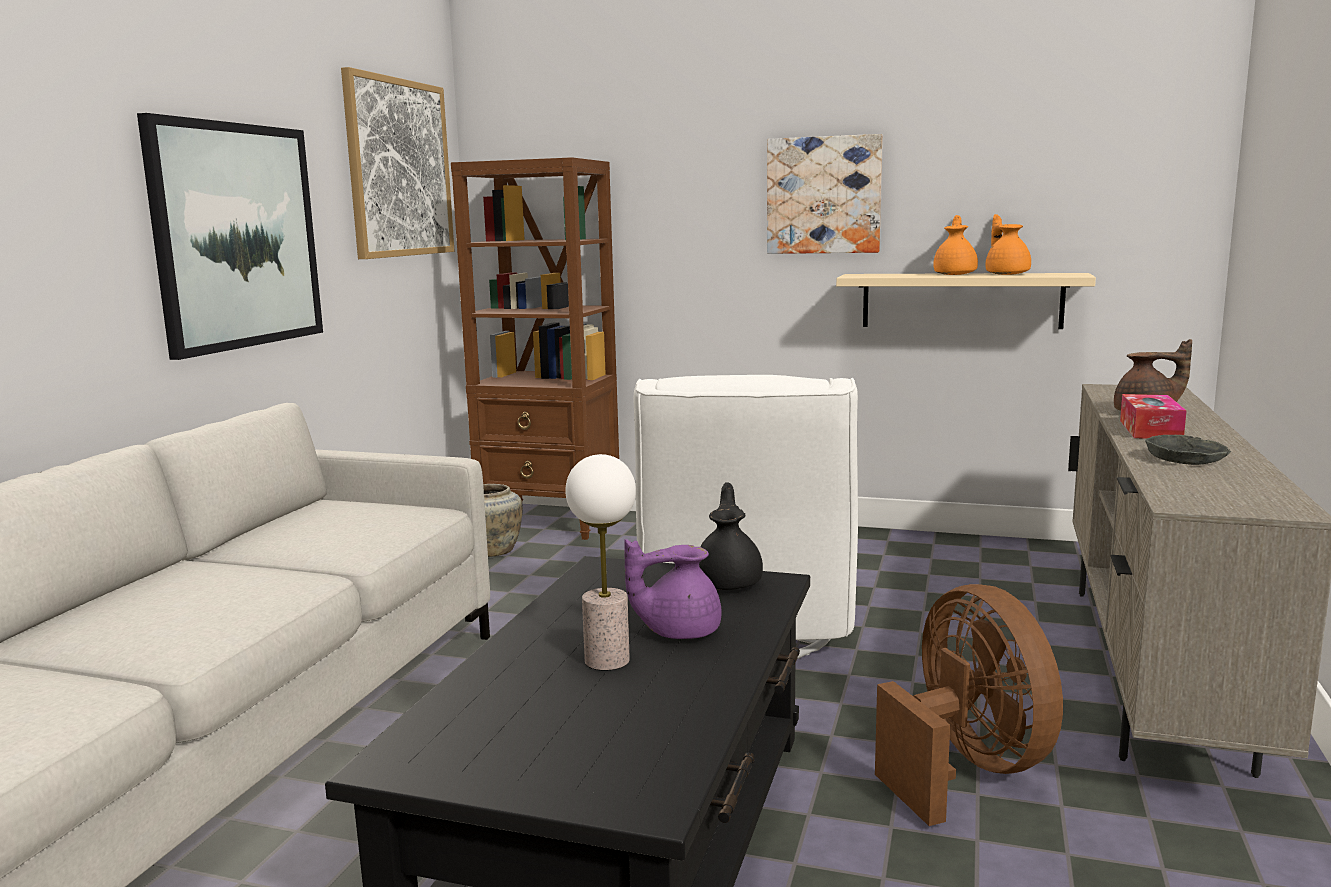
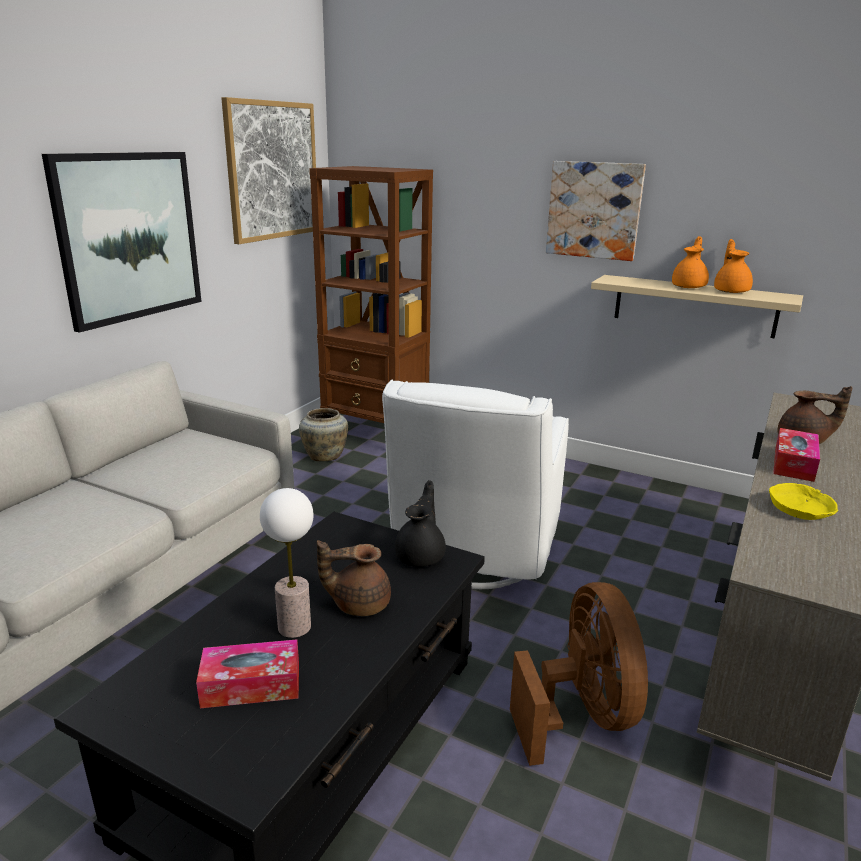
camera: 10 degrees right, 10 degrees up
purple teapot [624,539,722,639] -> brown teapot [317,540,391,616]
grey bowl [1145,435,1231,465] -> yellow bowl [769,483,838,520]
none -> tissue box [196,639,299,708]

